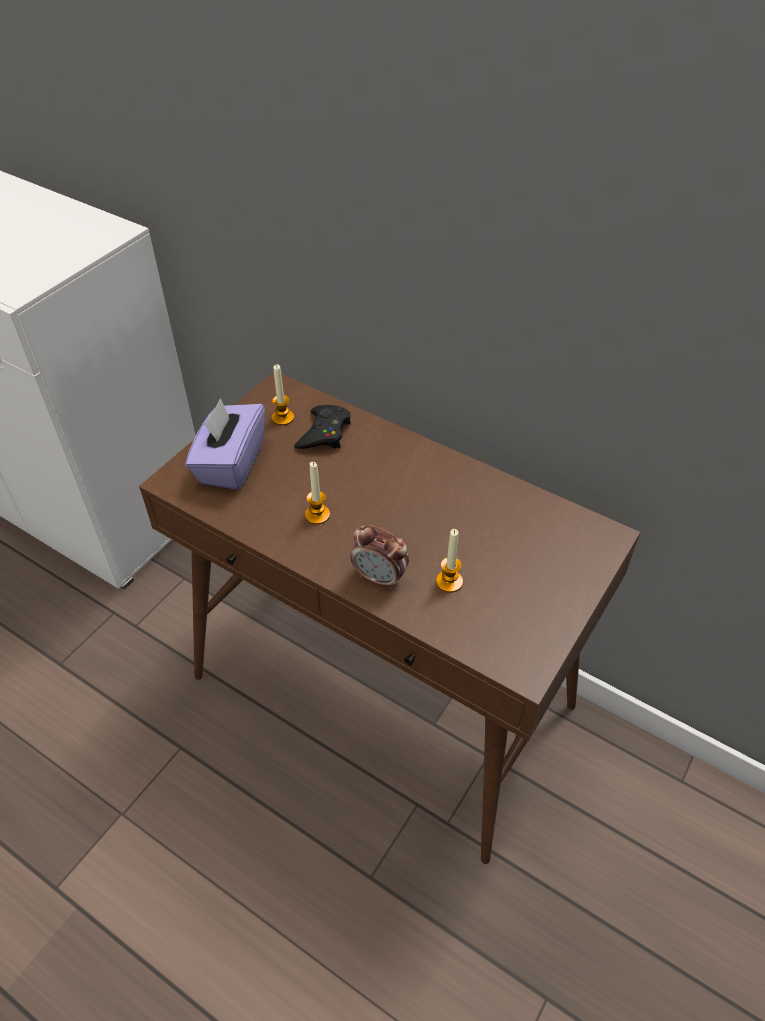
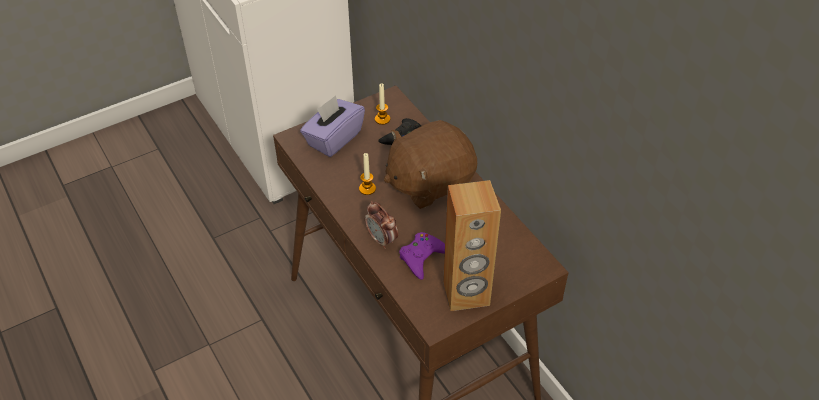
camera: 25 degrees right, 0 degrees up
candle [436,529,463,593] -> purple game controller [399,232,445,280]
none -> brown plush toy [384,120,477,209]
none -> brown speaker [443,180,501,311]

